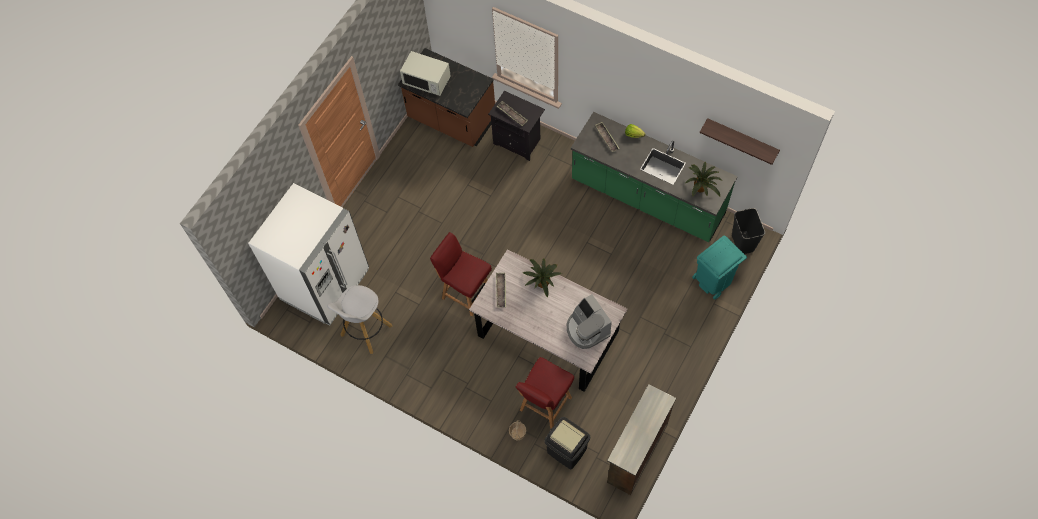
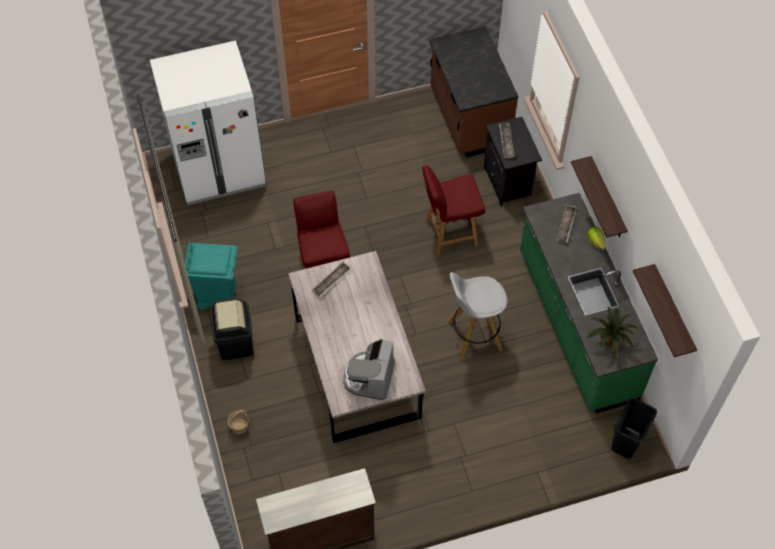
camera: 40 degrees right, 5 degrees down
white stool [327,285,392,354] -> white stool moved to [447,272,507,361]
white microwave [400,51,451,96] -> none
red chair [516,357,574,429] -> red chair moved to [422,166,485,255]
potted plant [523,259,562,297] -> none
black trash can [545,417,590,469] -> black trash can moved to [210,298,254,361]
turquoise trash can [692,236,747,300] -> turquoise trash can moved to [185,242,238,310]
none -> shelf [571,156,628,238]

